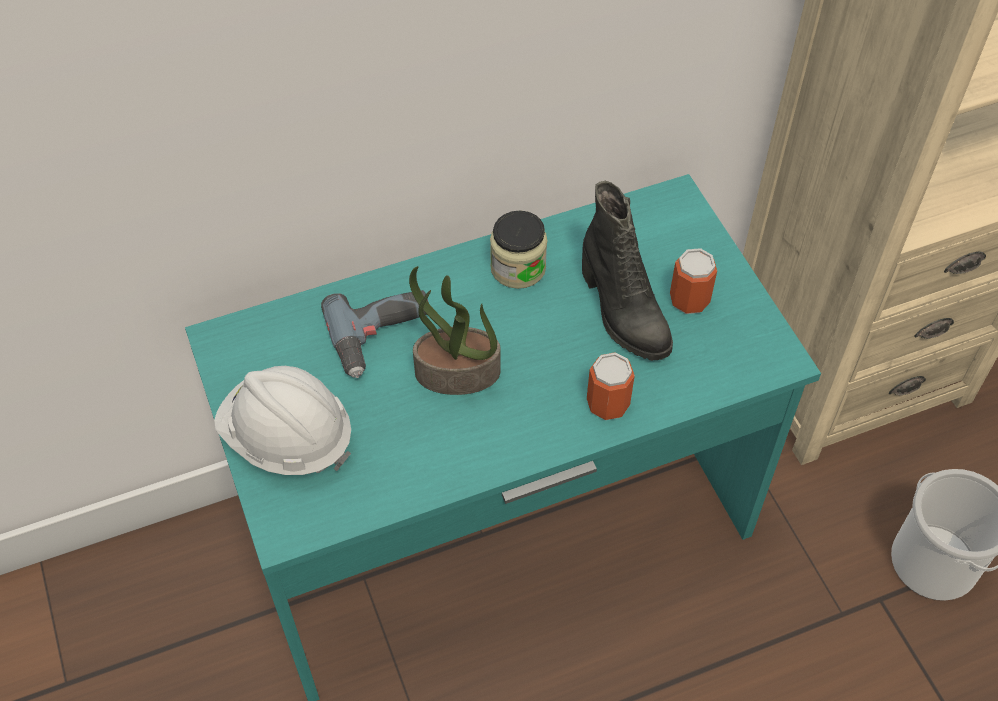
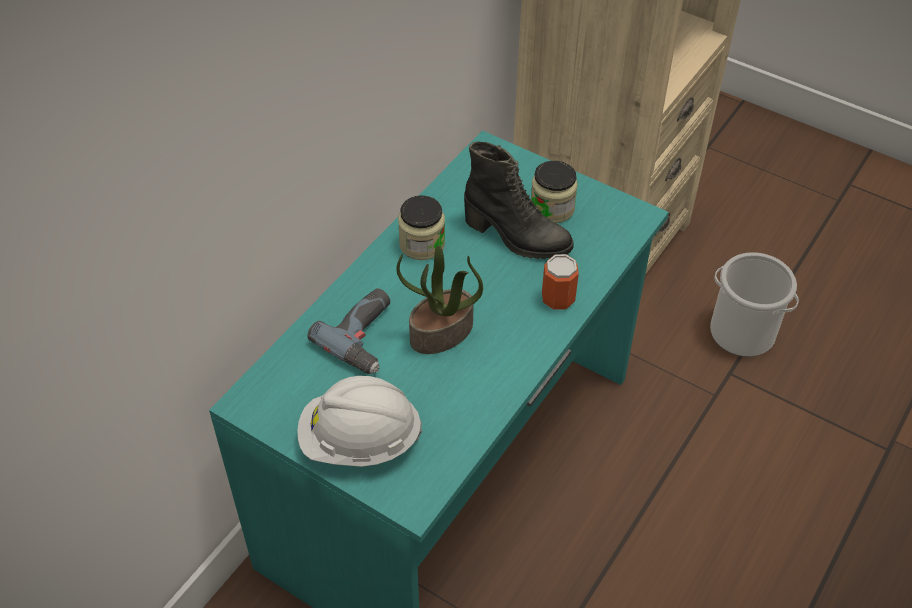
camera: 35 degrees left, 5 degrees down
can [670,248,717,314] -> jar [531,161,578,223]

